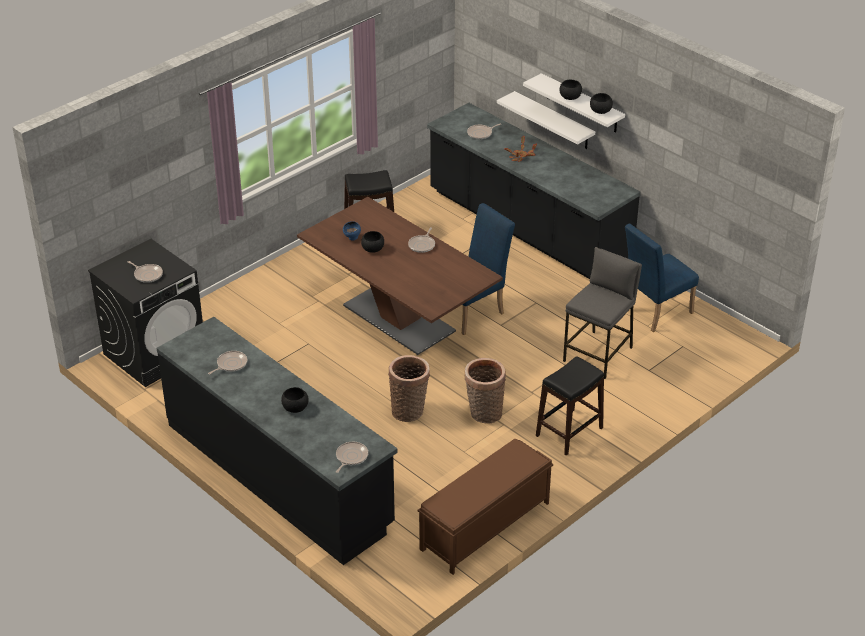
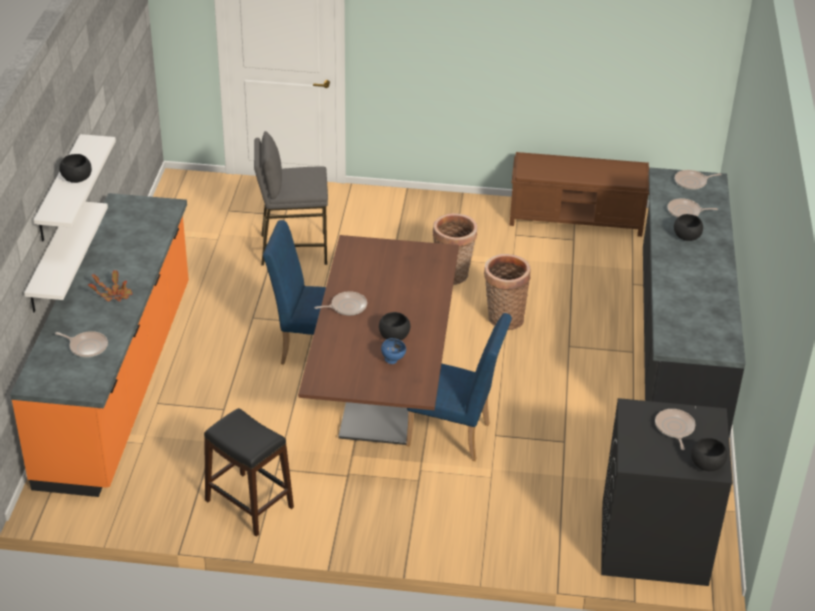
camera: 130 degrees left, 0 degrees up
frying pan [208,351,247,374] -> frying pan moved to [667,198,718,218]
black counter [427,103,641,279] -> orange counter [10,193,189,497]
black stool [536,357,604,456] -> none
black bowl [590,93,613,114] -> black bowl moved to [691,438,727,471]
blue chair [625,224,699,332] -> blue chair moved to [406,313,512,461]

